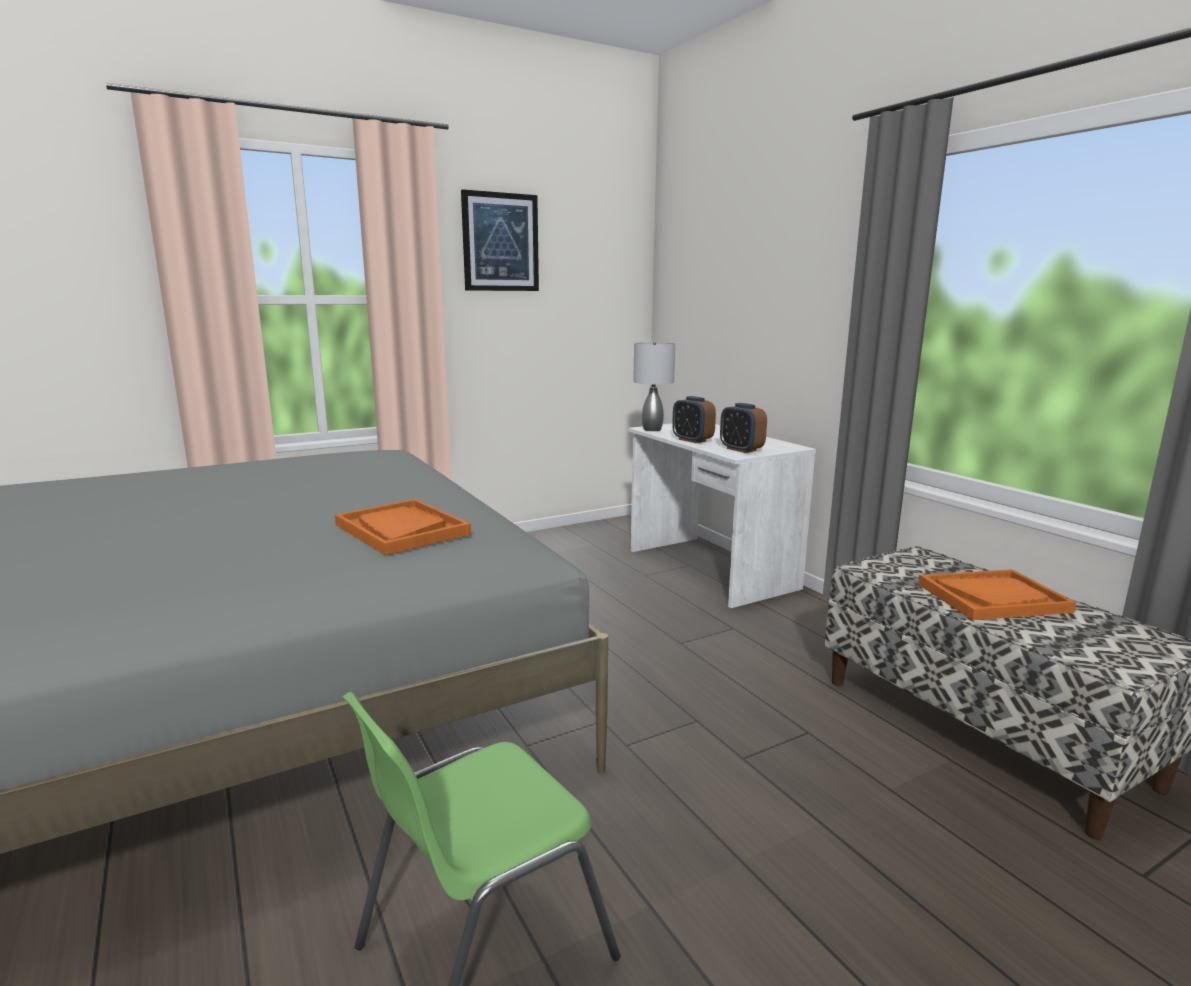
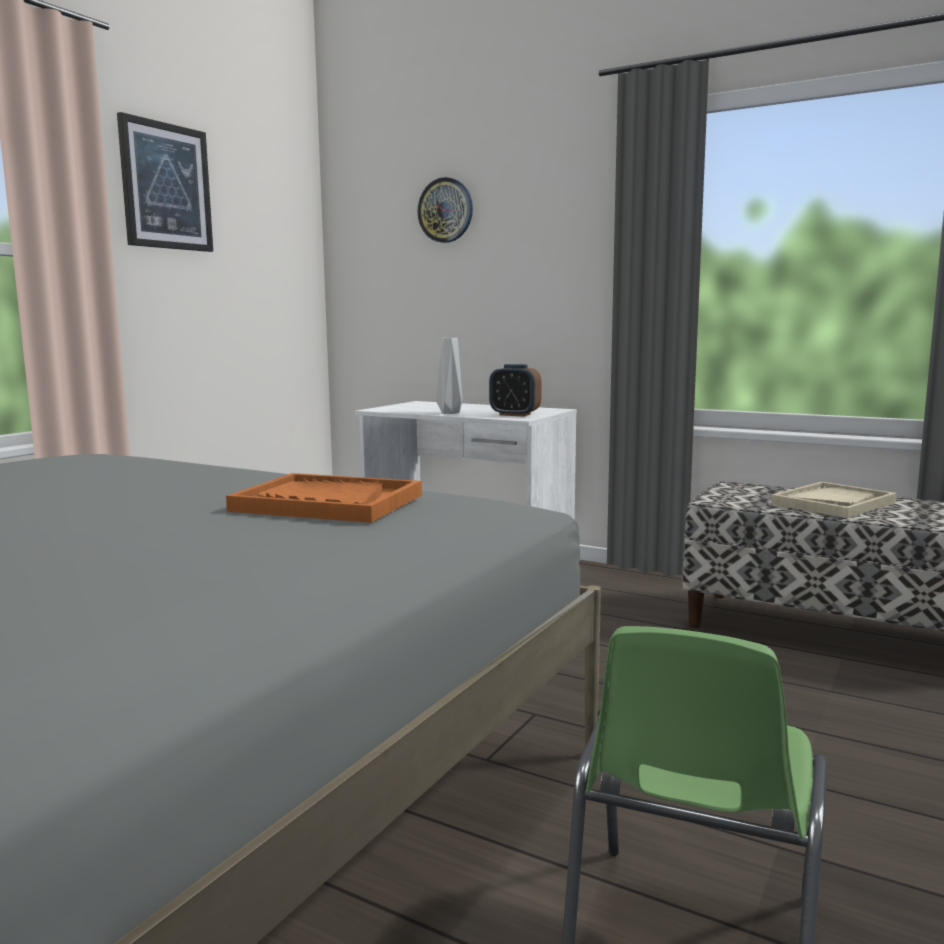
camera: 30 degrees left, 5 degrees down
grey table lamp [633,342,675,431] -> none
alarm clock [672,396,716,443] -> grey vase [436,338,463,414]
orange tray [918,569,1076,620] -> beige tray [771,482,897,518]
none -> wall clock [417,177,473,243]

